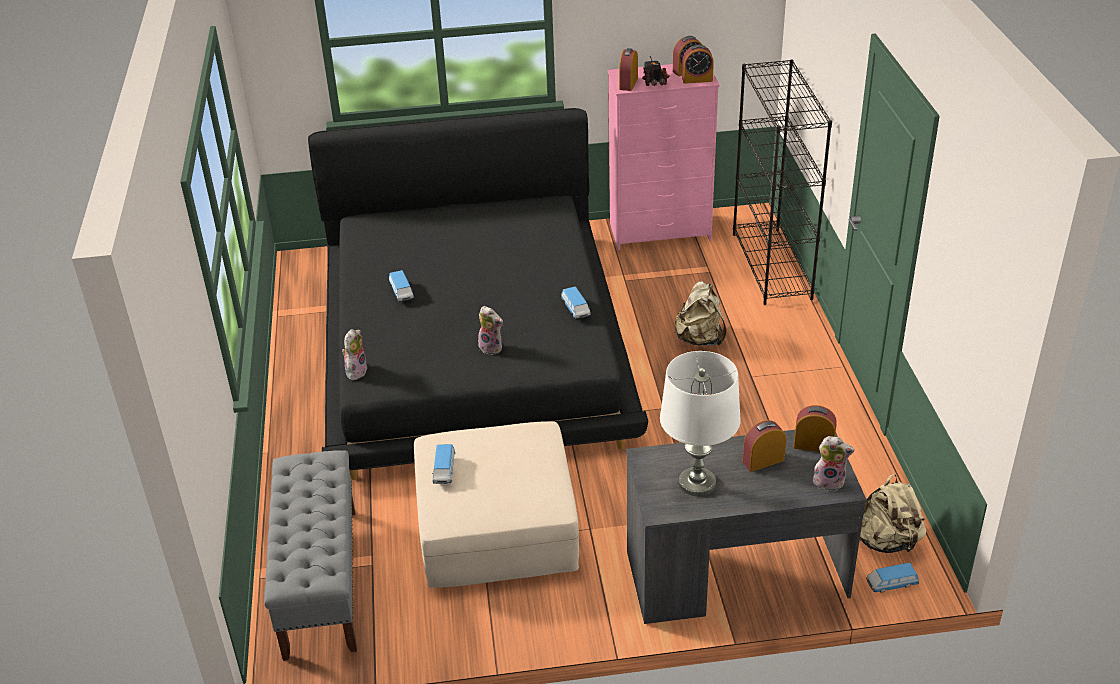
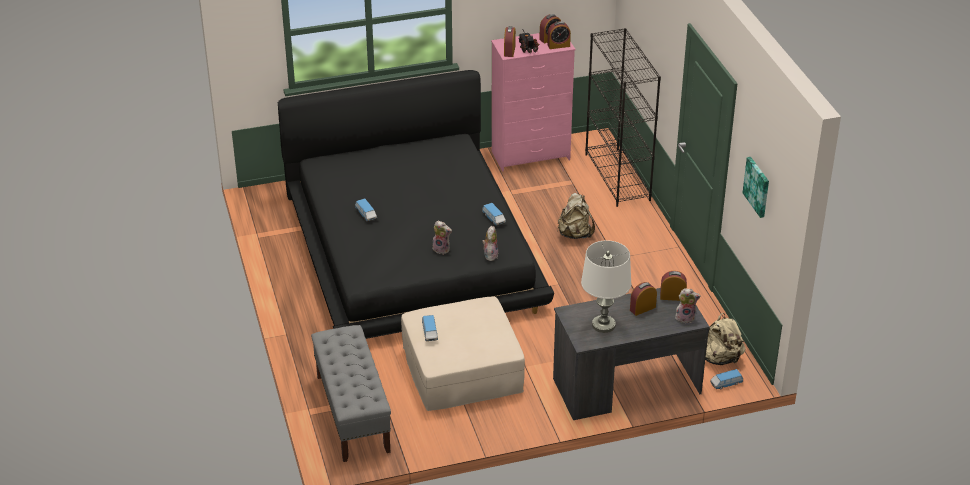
camera: 10 degrees left, 0 degrees up
plush toy [342,329,367,380] -> plush toy moved to [482,226,498,261]
none -> picture [743,157,769,218]

